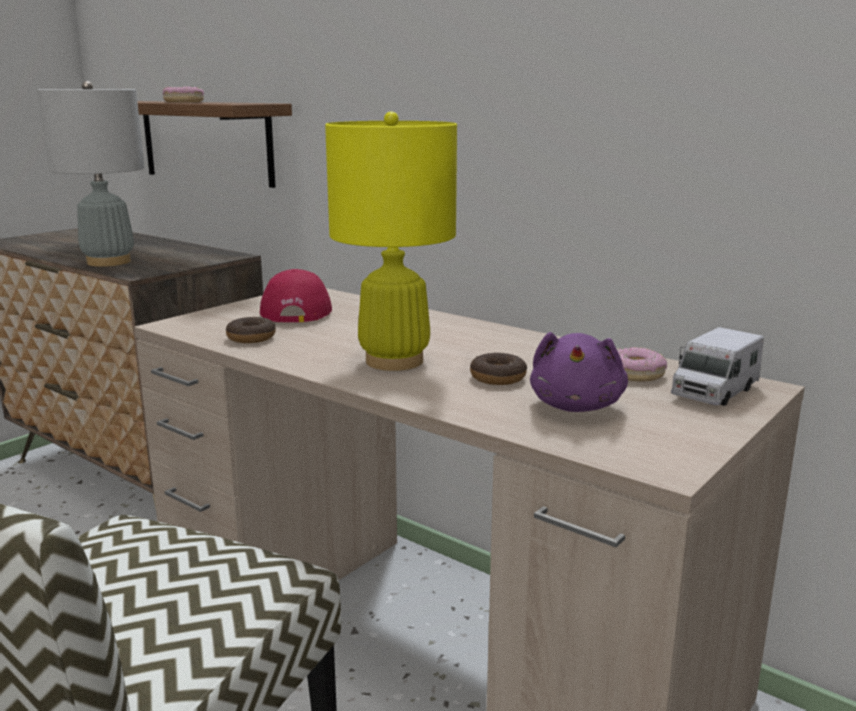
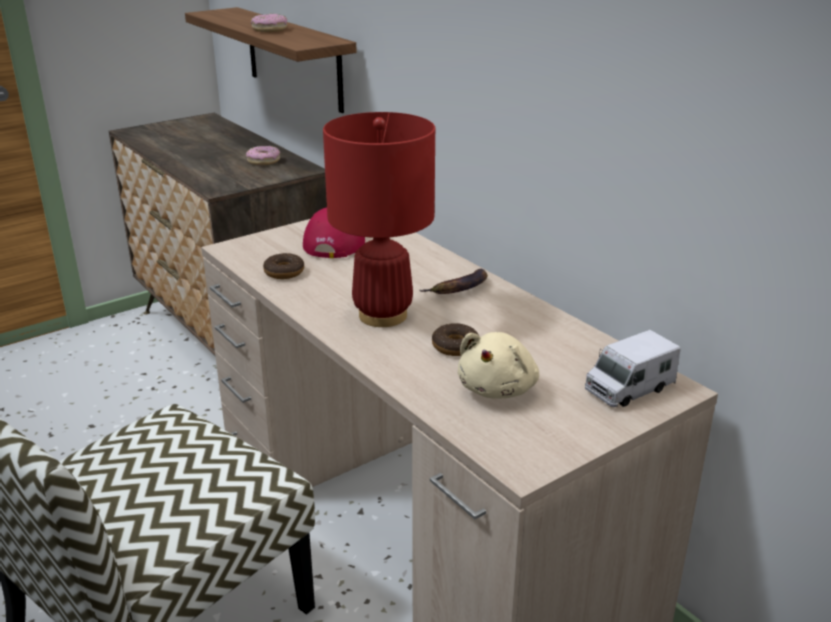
camera: 15 degrees right, 10 degrees up
grey table lamp [37,81,144,267] -> none
yellow table lamp [325,111,457,371] -> red table lamp [323,112,435,327]
purple plush toy [530,332,628,412] -> beige plush toy [457,332,539,399]
donut [617,347,667,381] -> donut moved to [246,146,280,165]
none -> banana [420,269,488,294]

